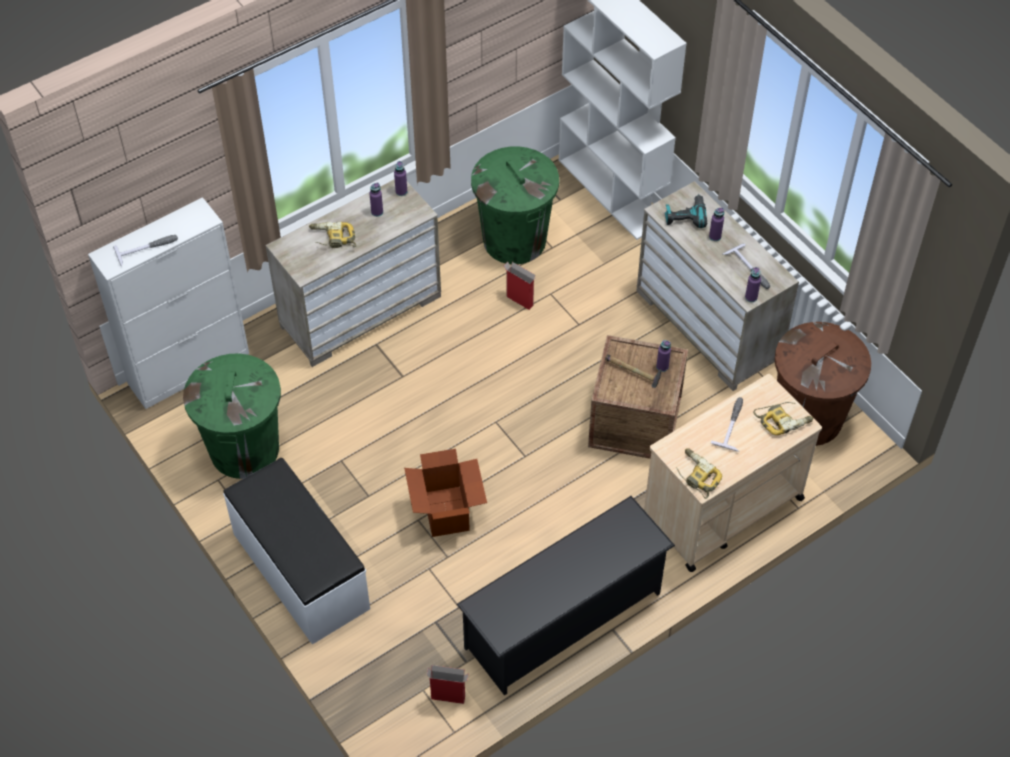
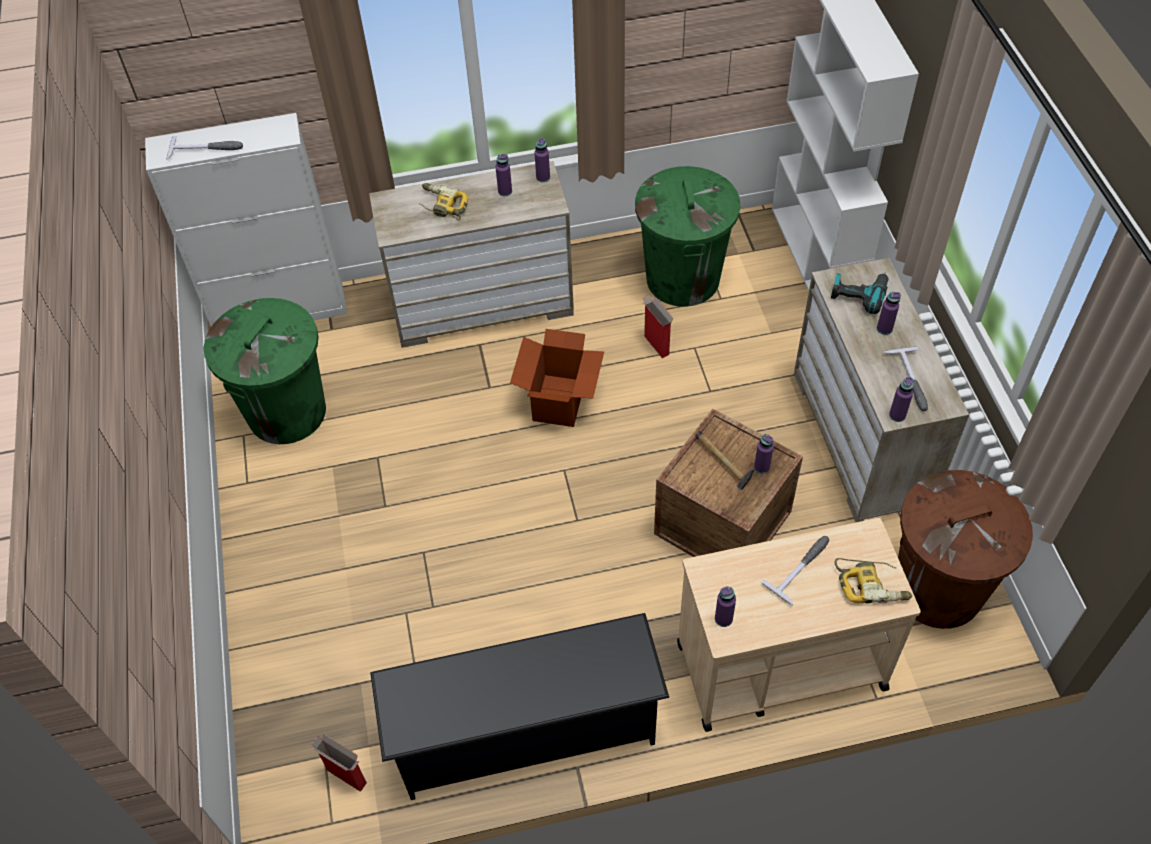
camera: 25 degrees right, 0 degrees up
white bench [223,458,370,645] -> none
cardboard box [404,449,487,537] -> cardboard box moved to [510,329,604,427]
power drill [676,449,722,499] -> purple bottle [715,586,736,627]

